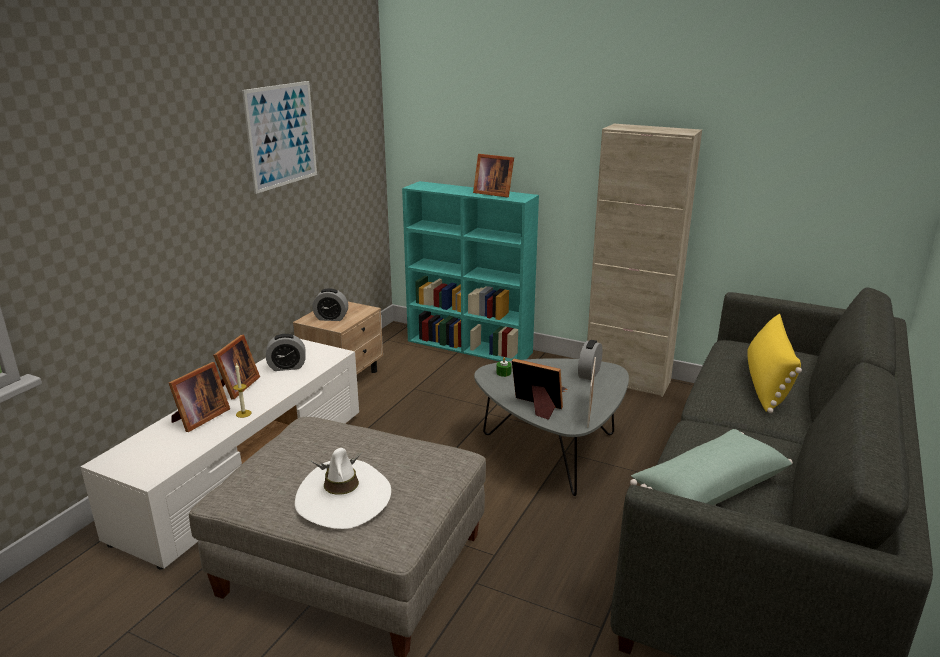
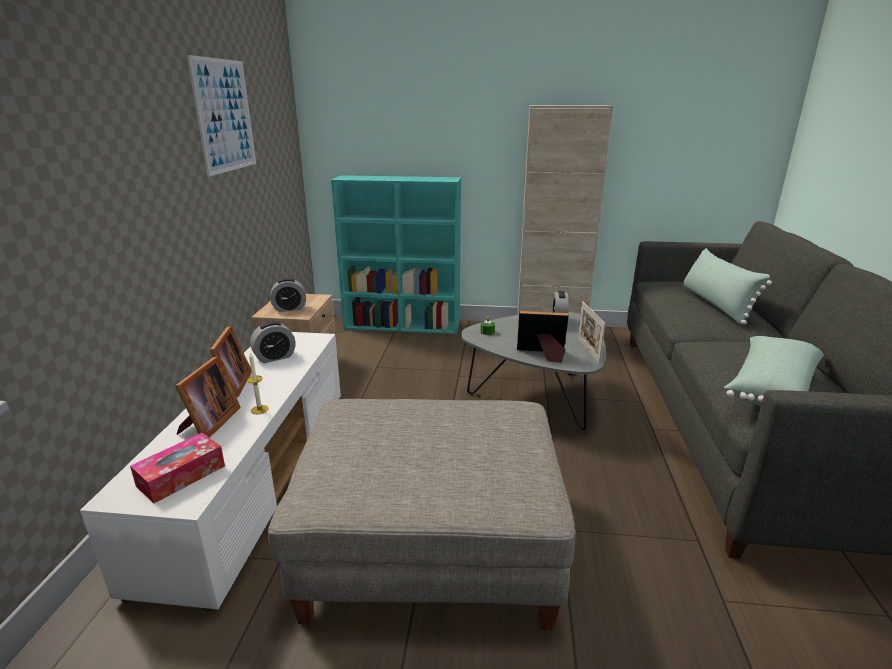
camera: 20 degrees left, 0 degrees up
white hat [295,448,391,529] -> none
picture frame [473,154,514,198] -> none
yellow pillow [747,314,802,413] -> green pillow [683,248,772,325]
none -> tissue box [130,433,225,503]

